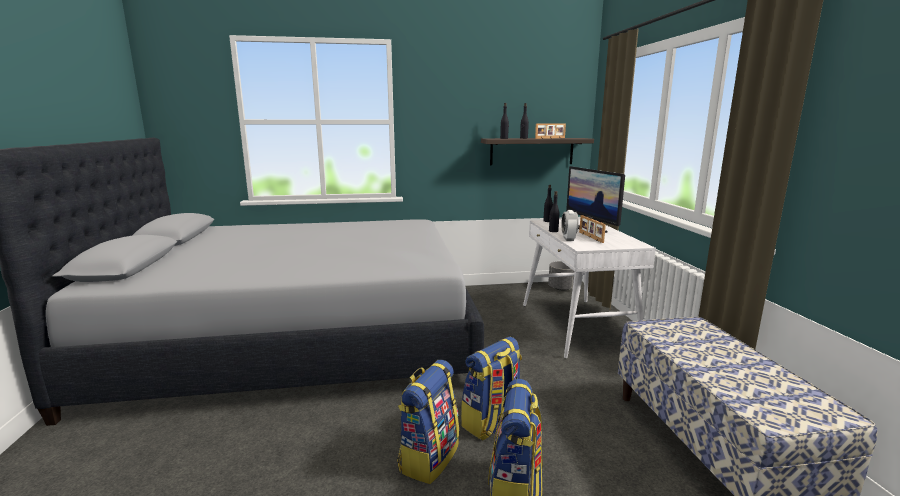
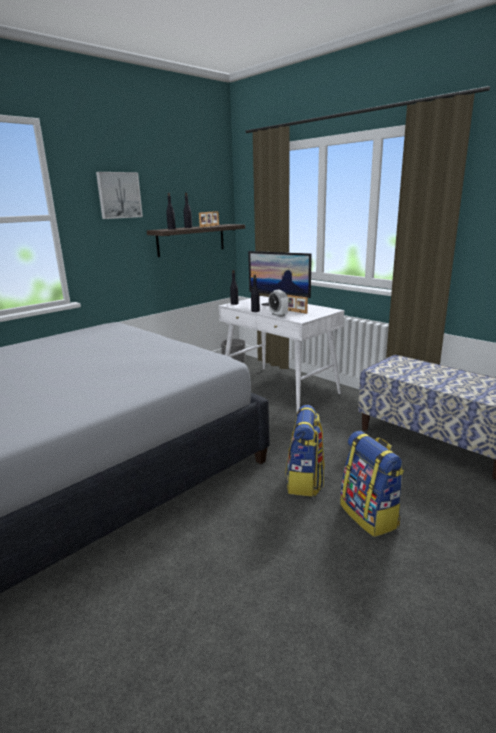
camera: 35 degrees left, 5 degrees up
backpack [397,360,459,484] -> none
none -> picture [96,172,143,219]

